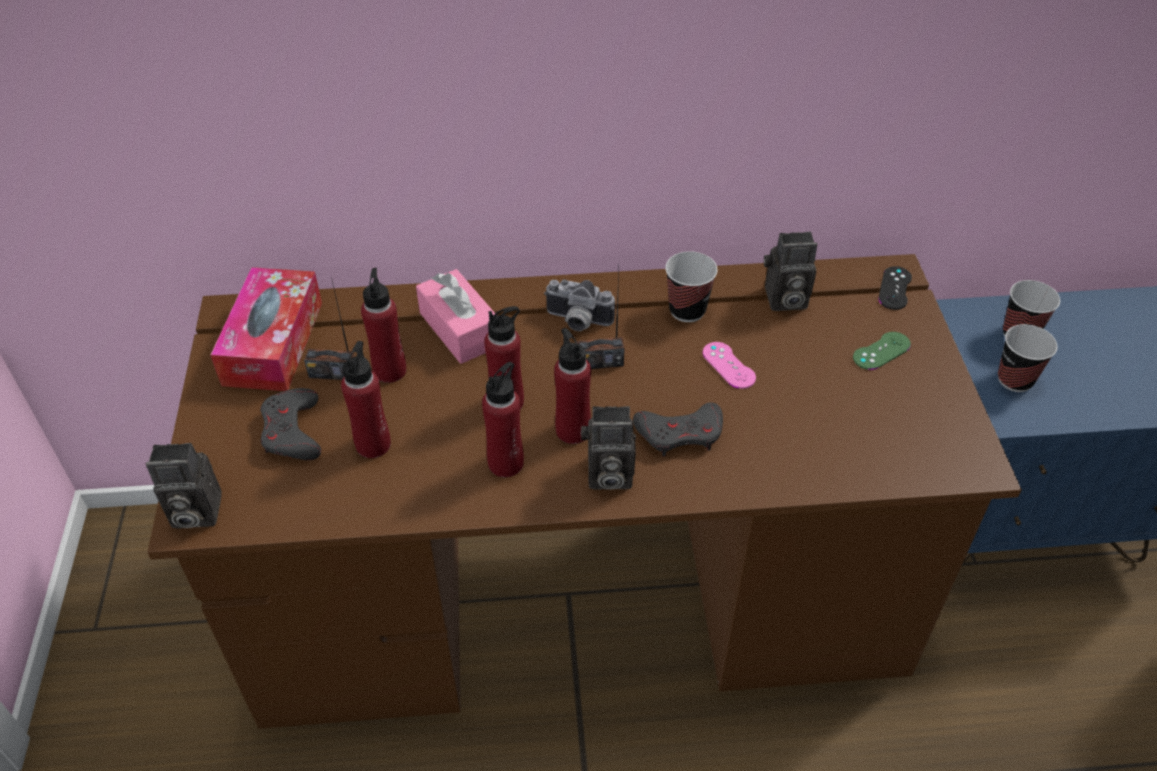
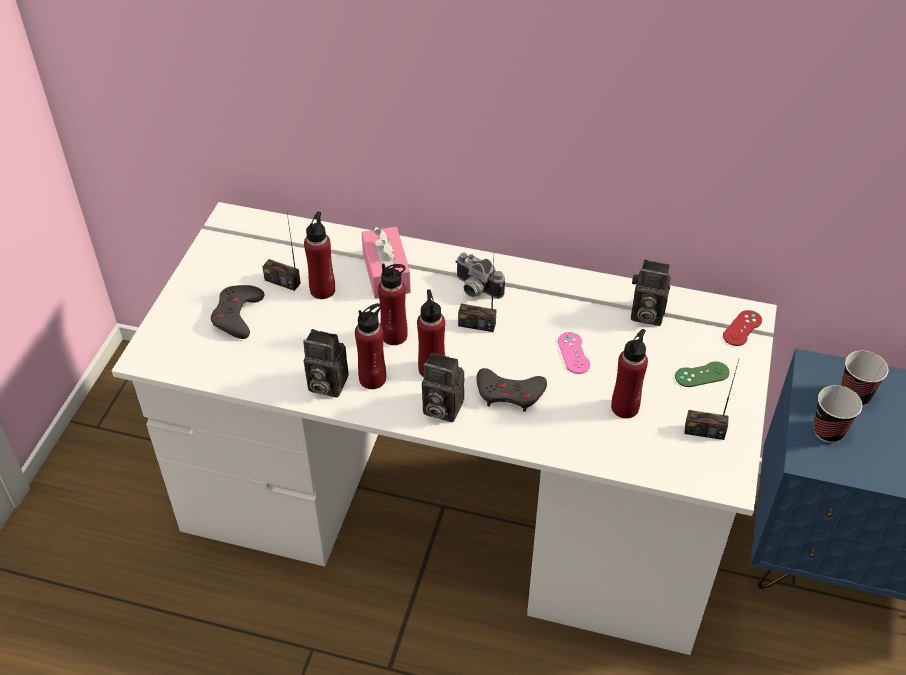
camera: 20 degrees right, 0 degrees up
camera [146,443,222,529] -> camera moved to [303,329,349,398]
brown desk [147,254,1022,729] -> white desk [112,202,777,655]
tissue box [210,267,322,391] -> none
red bottle [341,341,391,458] -> red bottle moved to [611,329,648,418]
cup [665,251,718,322] -> none
black game controller [878,266,912,310] -> red game controller [723,310,762,346]
none -> radio [684,360,739,440]

